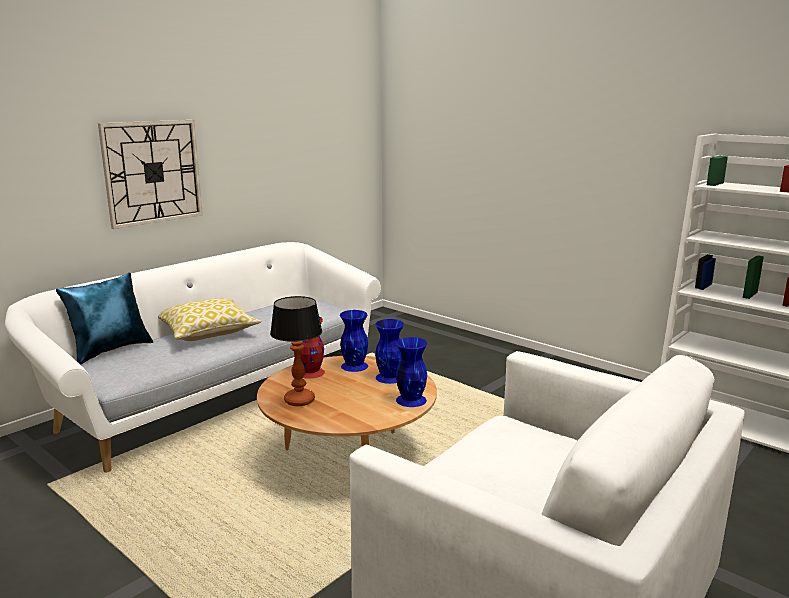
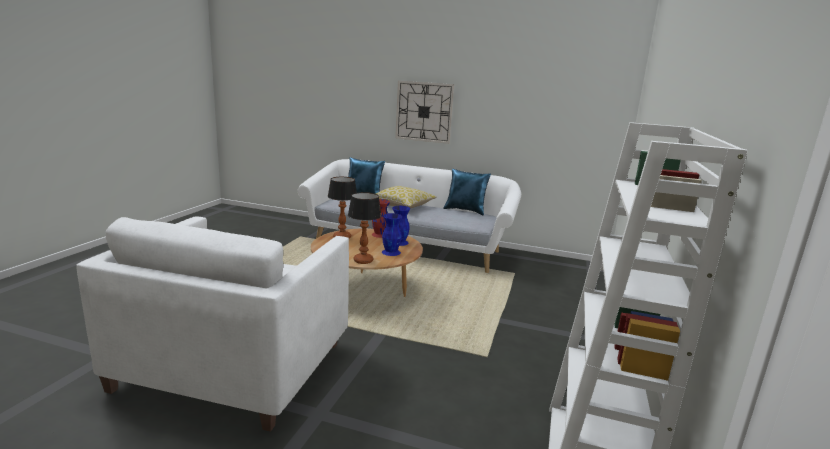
camera: 65 degrees right, 0 degrees up
blue vase [396,337,427,407] -> table lamp [348,192,381,264]
none -> blue pillow [443,169,491,215]

